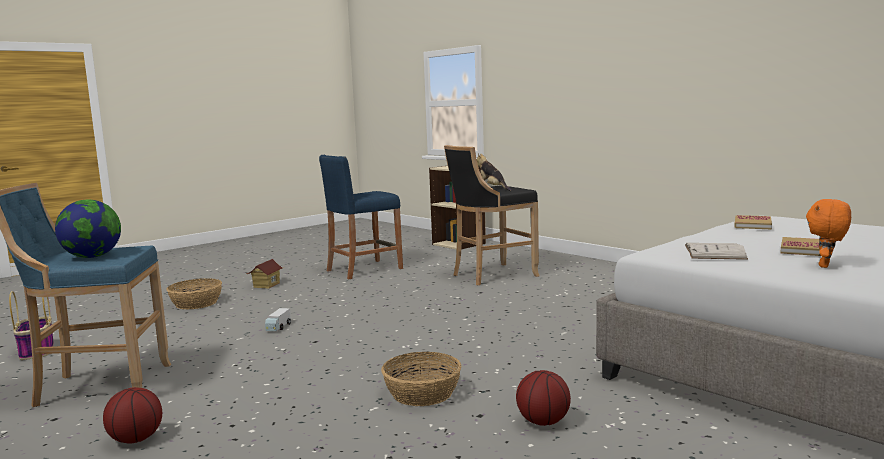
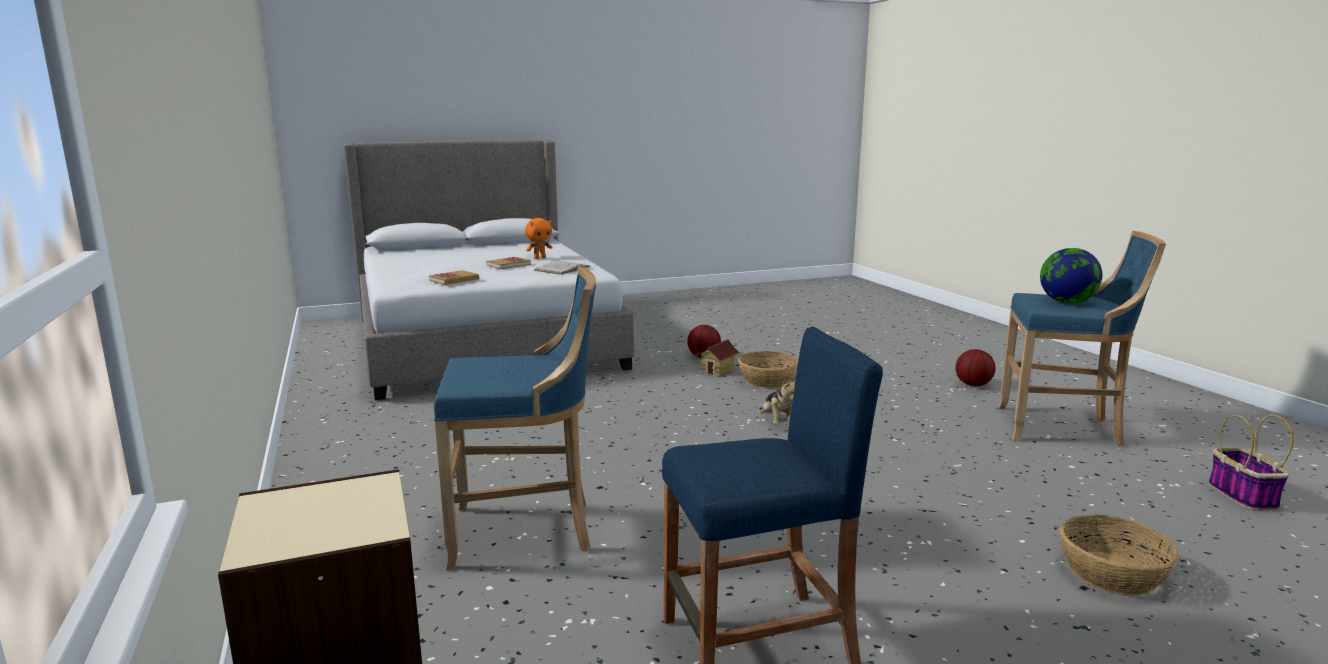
camera: 160 degrees left, 5 degrees up
toy house [246,259,283,288] -> toy house moved to [696,339,740,376]
toy truck [265,308,291,331] -> none
black stool [444,145,540,286] -> blue stool [434,267,596,571]
plush toy [477,153,511,191] -> plush toy moved to [759,379,796,424]

